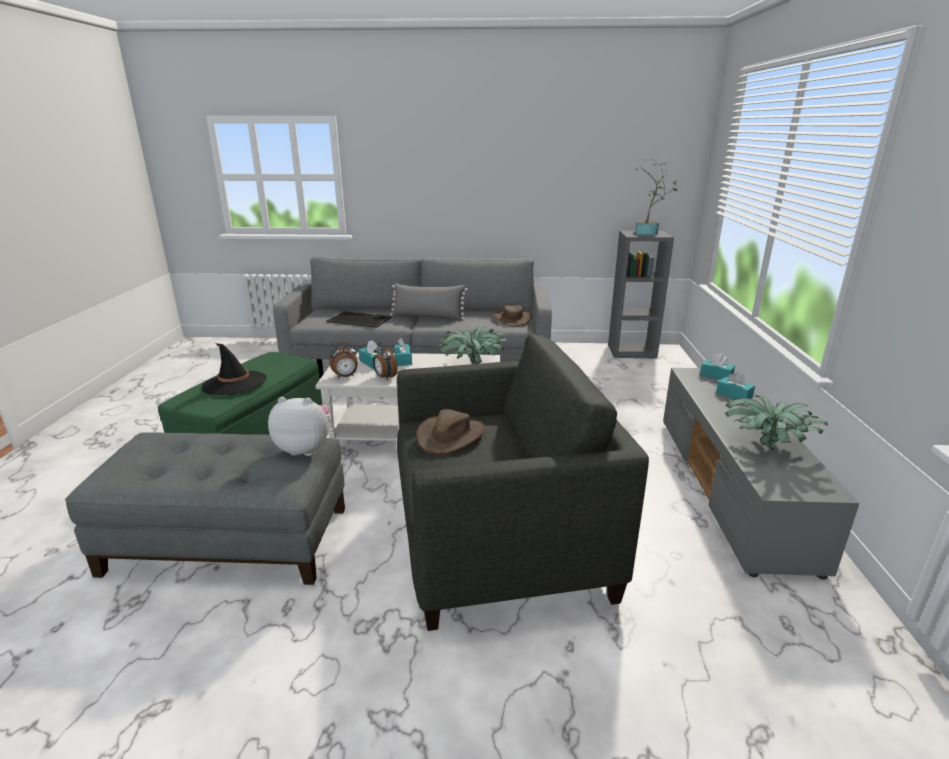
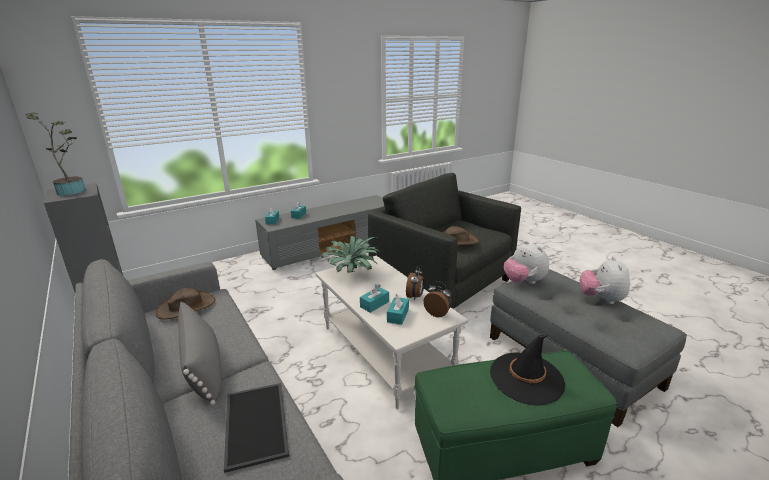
camera: 125 degrees left, 0 degrees up
potted plant [725,395,828,450] -> none
none -> plush toy [579,257,630,304]

